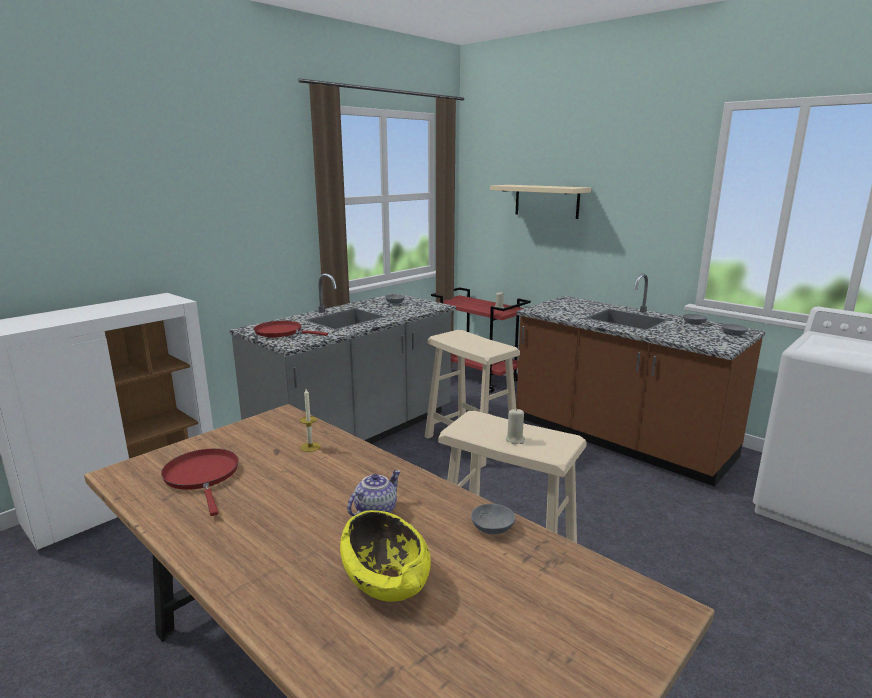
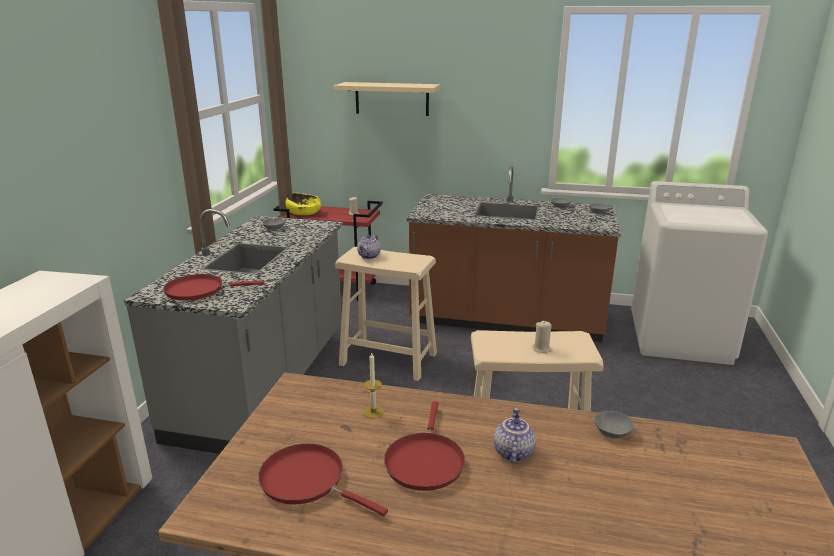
camera: 30 degrees left, 5 degrees up
yellow bowl [340,510,431,602] -> yellow bowl moved to [286,193,321,215]
none -> teapot [357,234,381,259]
none -> red frying pan [384,401,465,491]

